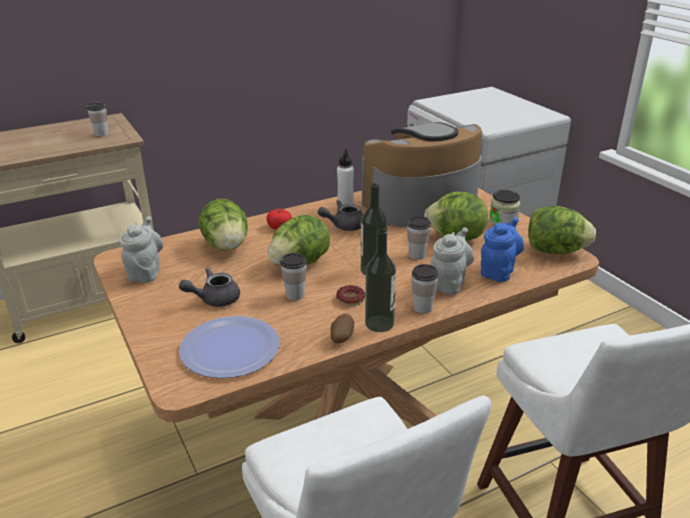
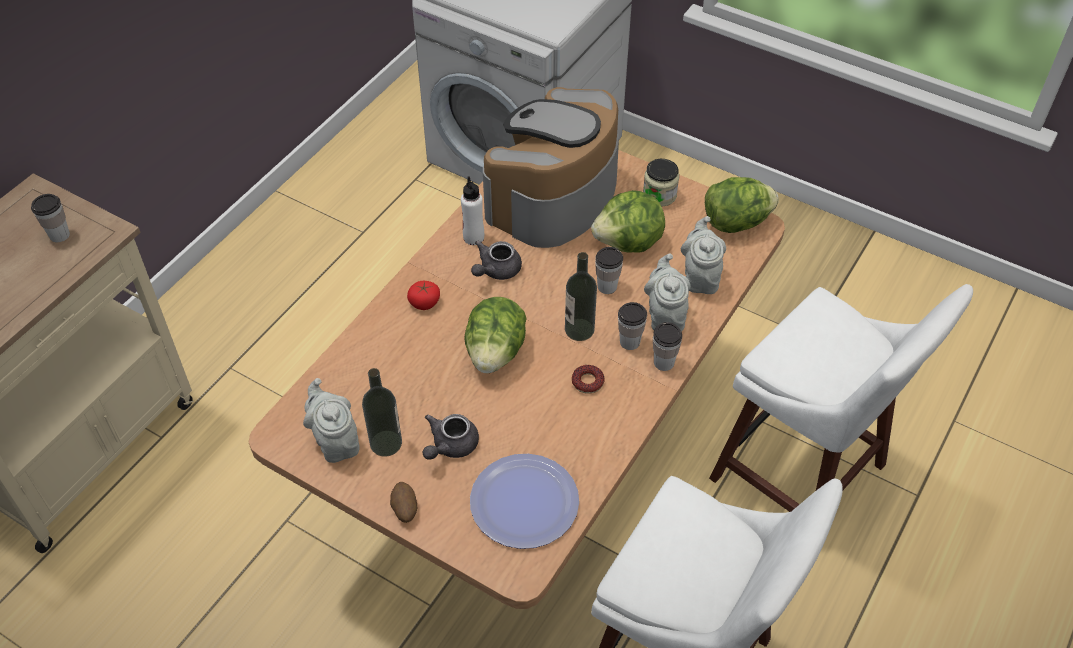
camera: 30 degrees left, 20 degrees up
lettuce [198,199,248,250] -> none
cup [280,253,307,301] -> cup moved to [618,302,647,350]
potato [330,314,354,343] -> potato moved to [390,482,417,523]
bottle [365,229,396,332] -> bottle moved to [362,368,402,457]
blue teapot [480,218,524,282] -> grey teapot [681,216,726,294]

